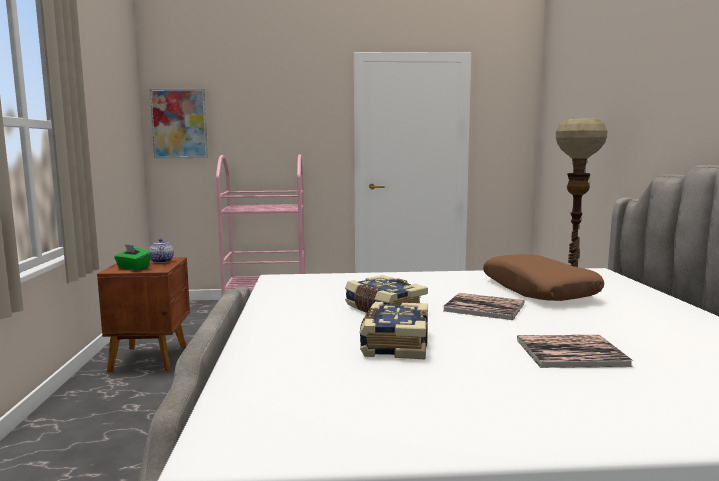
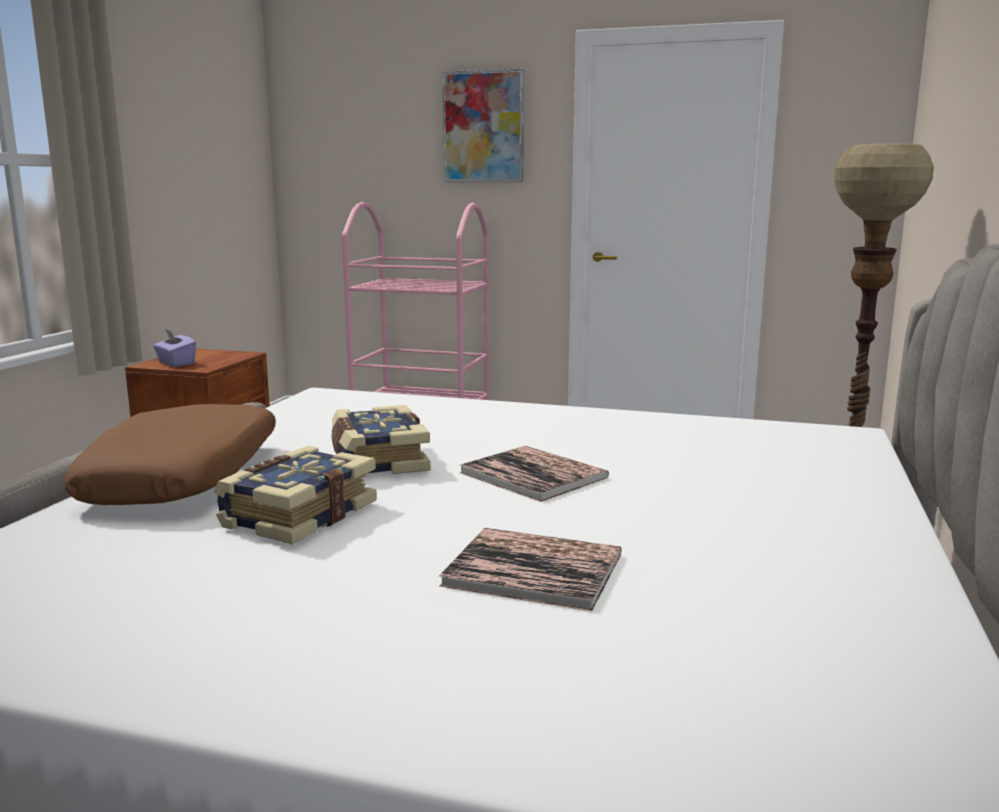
camera: 20 degrees right, 5 degrees up
green tissue box [114,244,151,271] -> purple tissue box [153,329,196,367]
teapot [149,238,174,263] -> none
picture [150,89,208,158] -> picture moved to [442,69,524,182]
brown pillow [483,254,604,301] -> brown pillow moved to [64,404,276,505]

